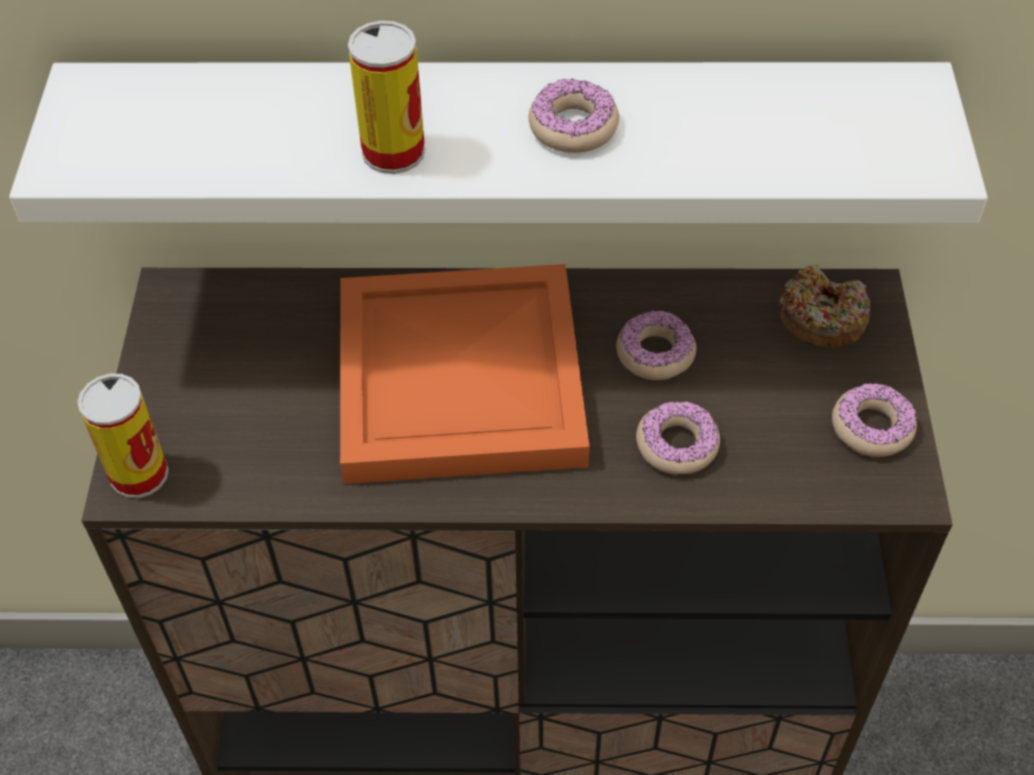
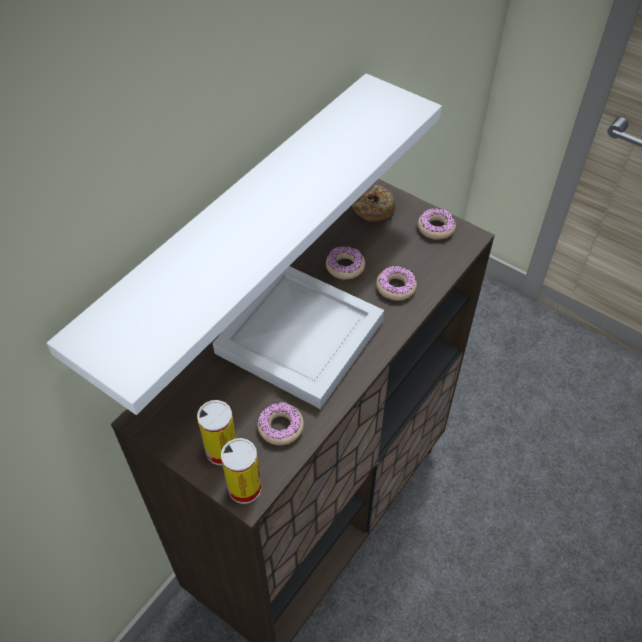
camera: 55 degrees left, 0 degrees up
orange tray [340,264,590,484] -> white tray [213,266,384,409]
can [348,21,425,174] -> can moved to [197,400,236,466]
donut [529,79,619,153] -> donut moved to [258,402,304,445]

